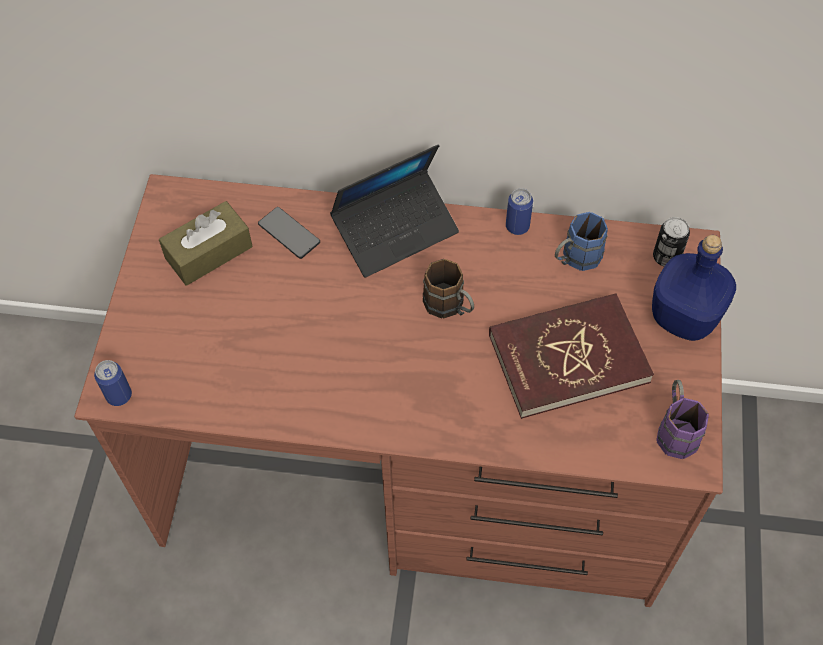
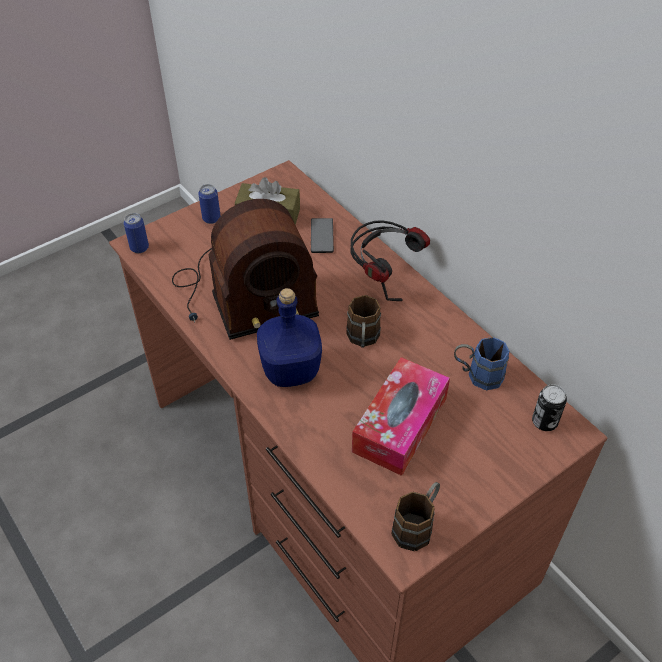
camera: 45 degrees right, 10 degrees down
laptop [330,144,459,278] -> headphones [350,220,430,301]
red book [489,293,654,419] -> tissue box [352,357,450,476]
can [506,188,533,235] -> can moved to [198,184,221,224]
blue bottle [652,235,736,341] -> blue bottle moved to [257,288,322,387]
purple mug [656,380,709,459] -> brown mug [391,482,440,551]
none -> radio [172,199,319,340]

